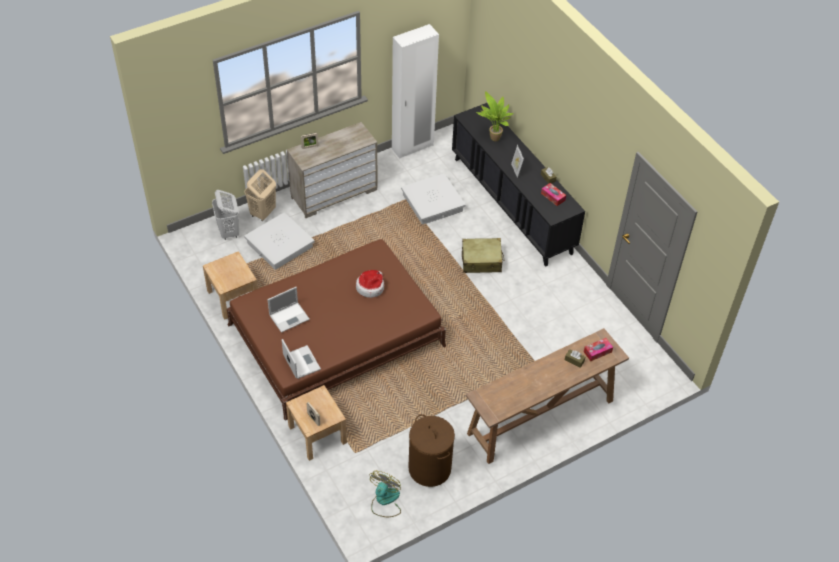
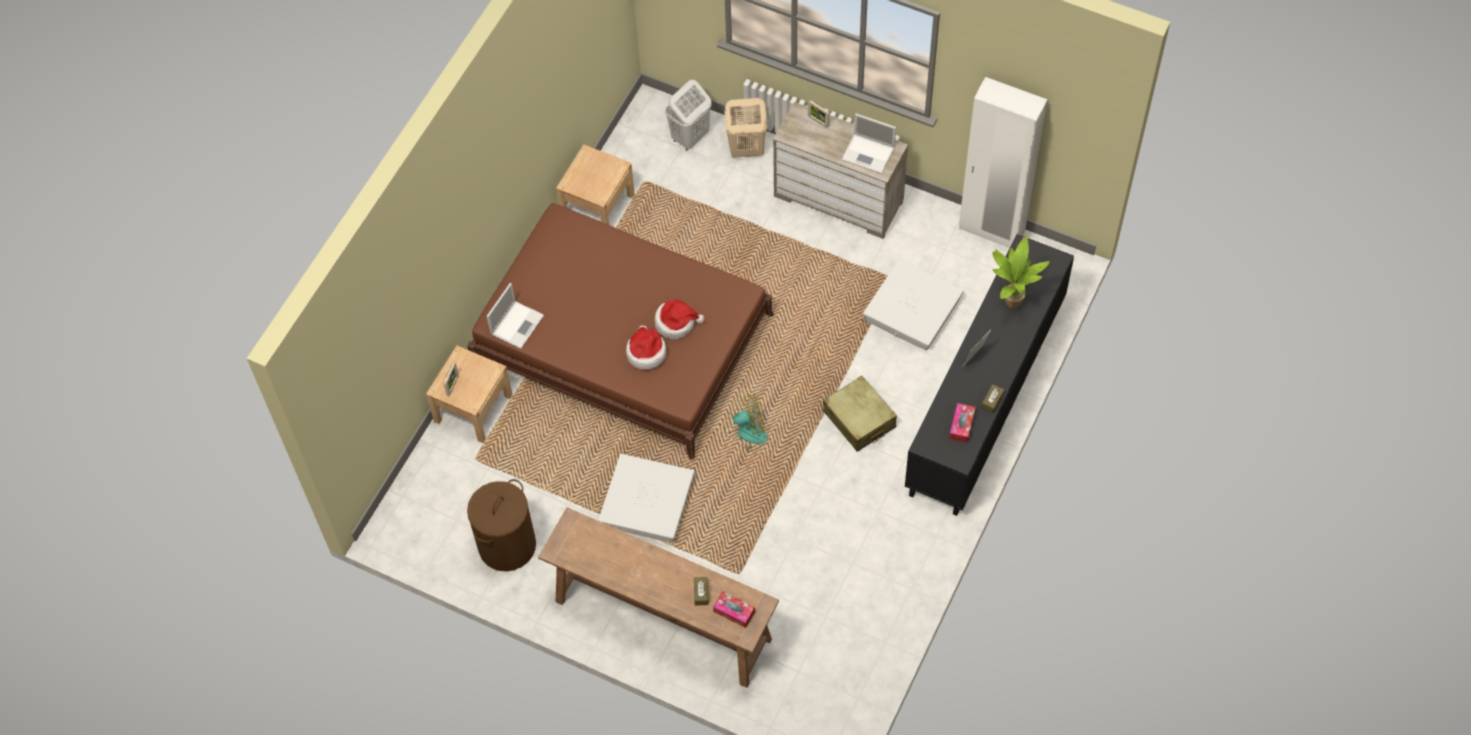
camera: 60 degrees right, 10 degrees up
white storage box [244,212,315,270] -> white storage box moved to [598,454,694,542]
laptop [267,287,310,333] -> laptop moved to [842,114,896,174]
fan [370,471,401,517] -> fan moved to [723,393,768,450]
none -> hat [626,325,667,370]

